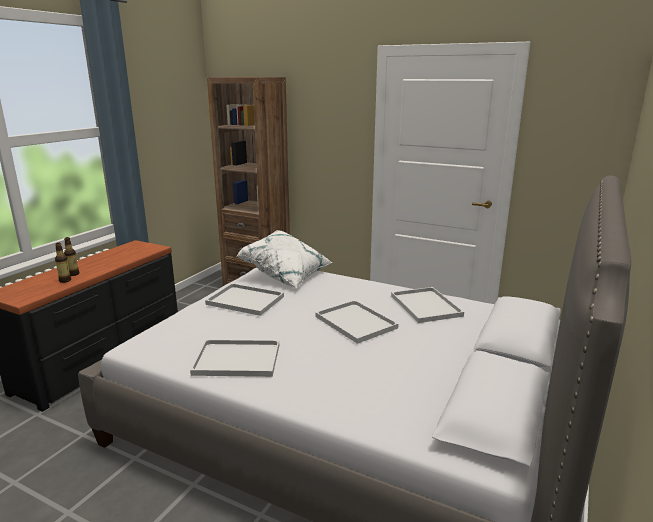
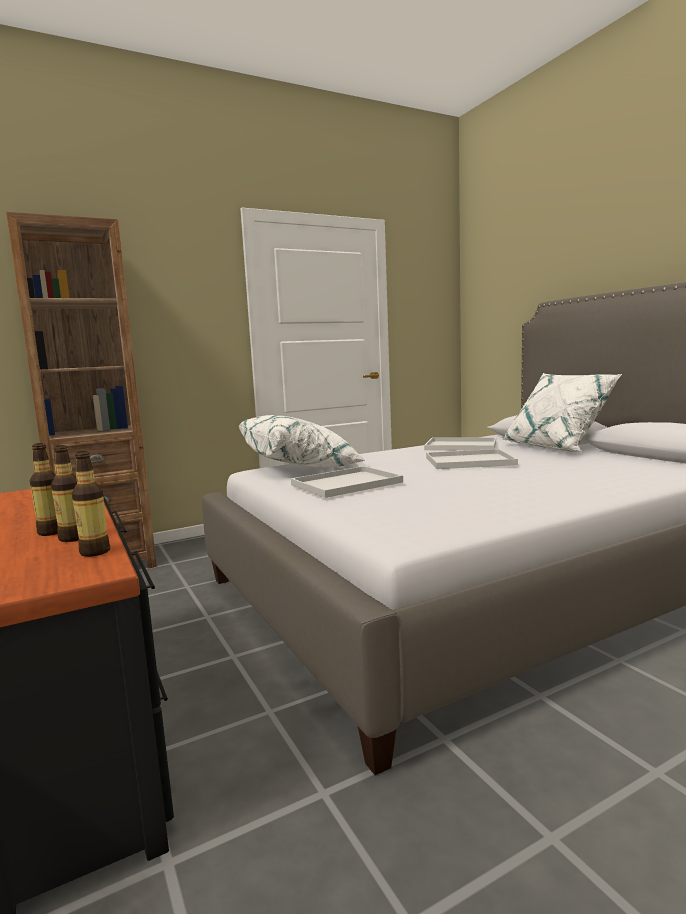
camera: 55 degrees left, 10 degrees down
white tray [190,339,279,377] -> none
none -> bottle [72,451,110,557]
none -> white pillow [502,373,622,452]

